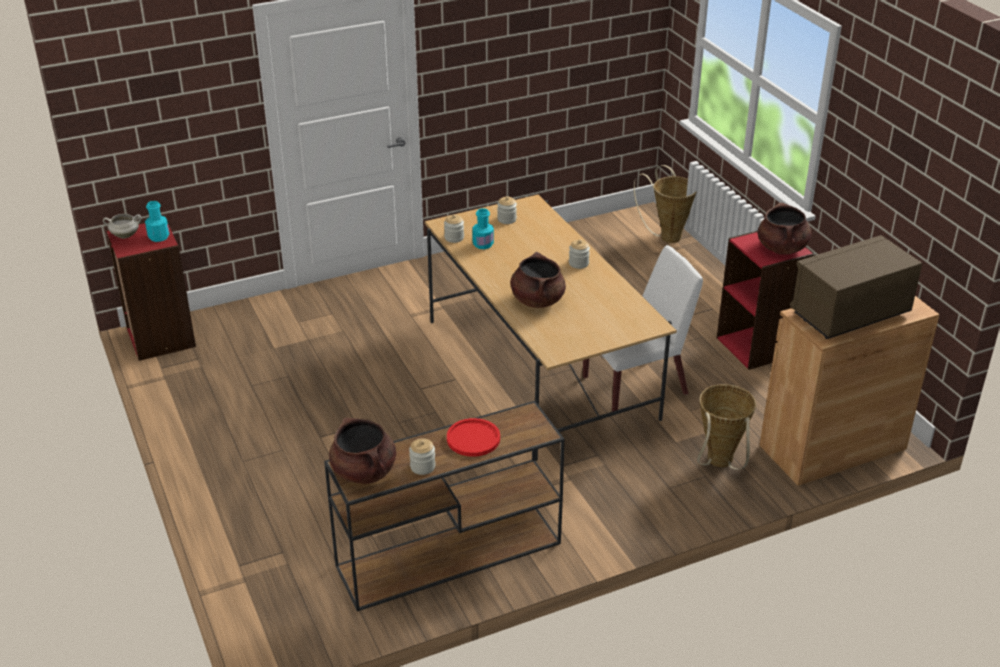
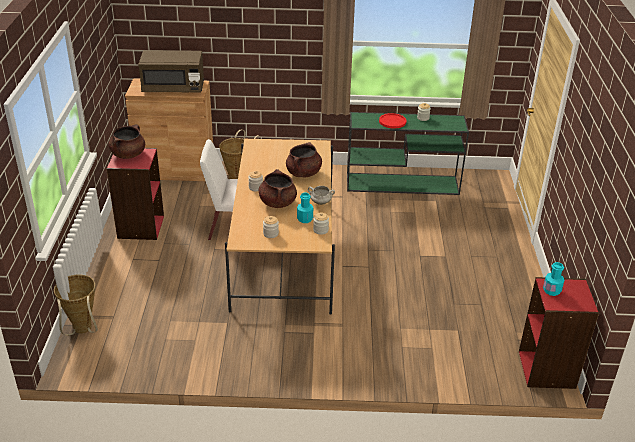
camera: 155 degrees left, 0 degrees up
white cooking pot [103,214,141,239] -> white cooking pot moved to [308,186,335,205]
brown console table [324,401,564,611] -> green console table [347,112,469,195]
brown cooking pot [329,418,396,484] -> brown cooking pot moved to [259,169,297,208]

